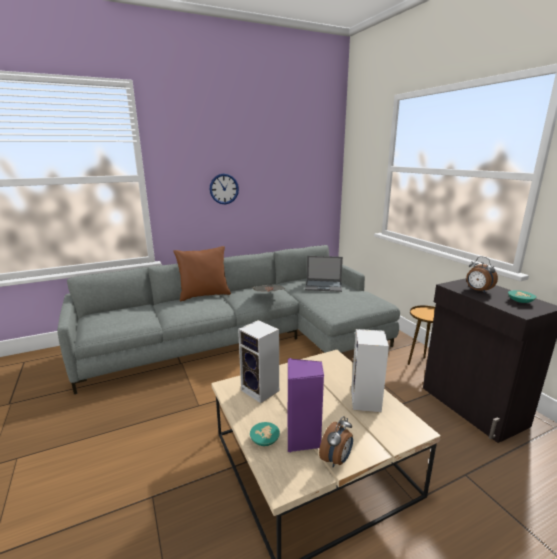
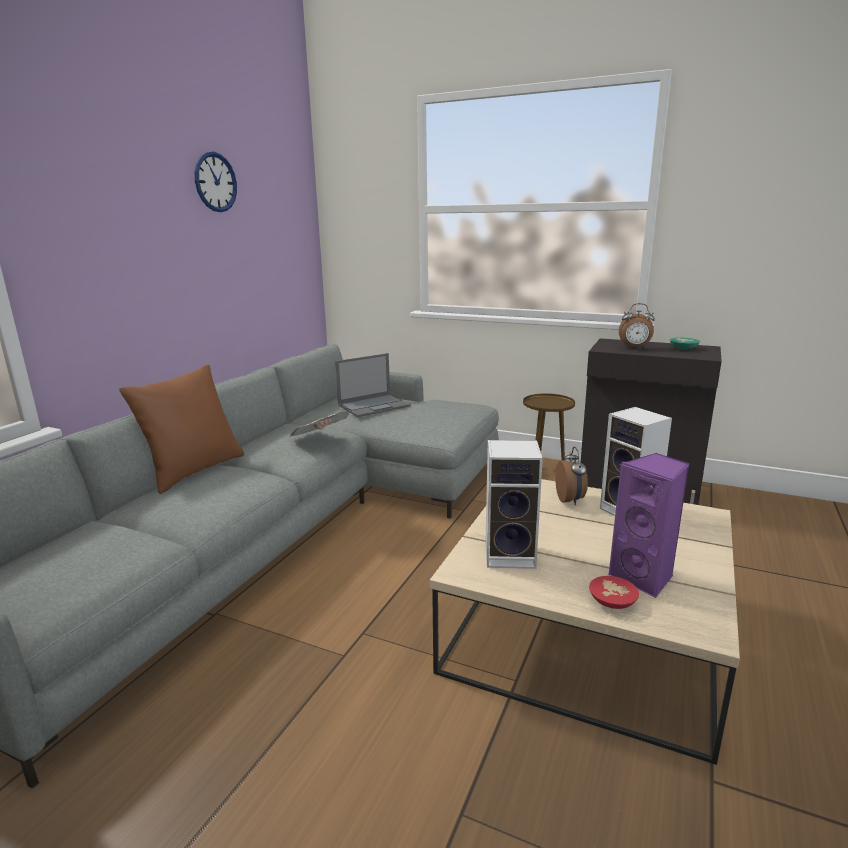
camera: 40 degrees left, 0 degrees up
wall clock [210,174,239,204] -> wall clock moved to [195,151,237,212]
turquoise bowl [250,422,280,446] -> red bowl [589,576,639,609]
alarm clock [319,416,353,467] -> alarm clock moved to [555,447,588,505]

